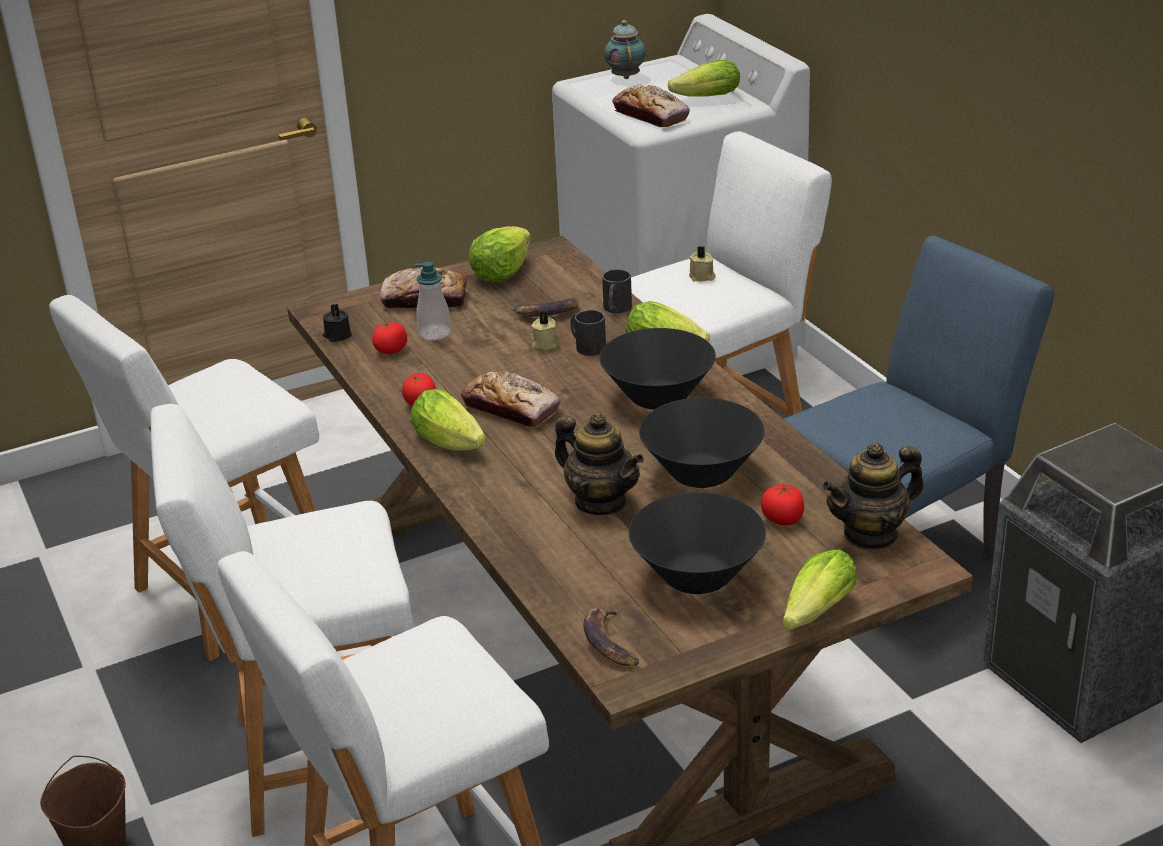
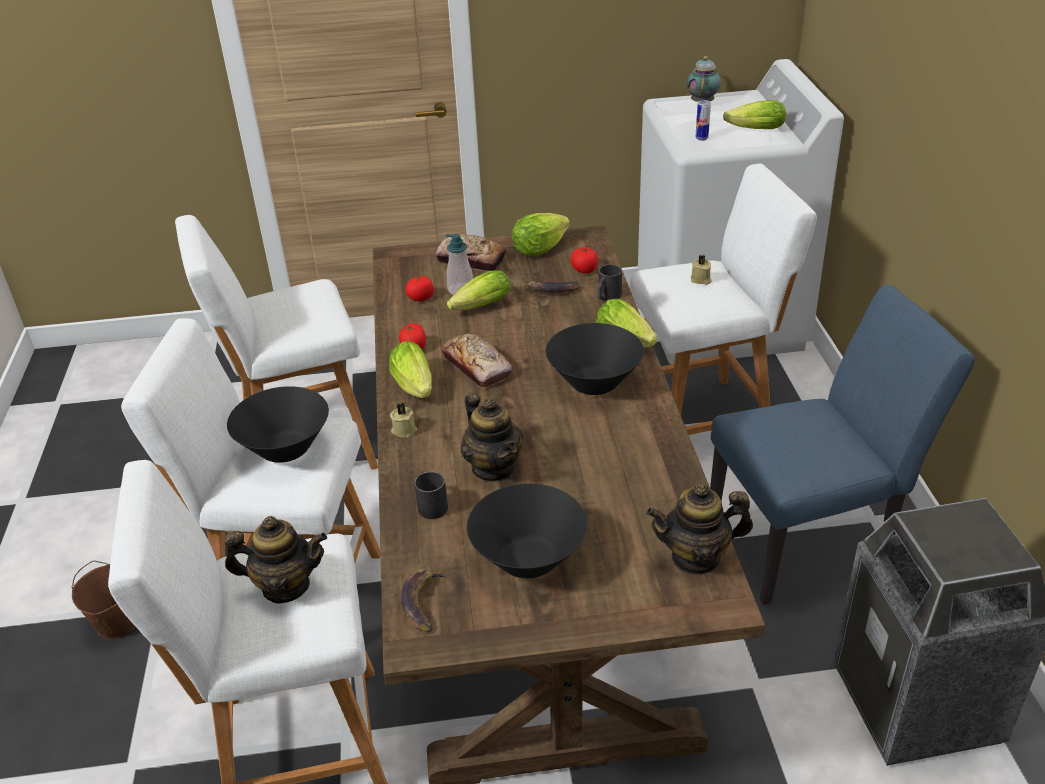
camera: 20 degrees right, 5 degrees up
black candle [323,304,352,342] -> none
beige candle [532,311,558,350] -> beige candle moved to [390,403,417,437]
black mug [570,310,606,356] -> black mug moved to [414,471,448,519]
bread [612,84,690,127] -> can [696,100,711,141]
black bowl [639,398,764,488] -> black bowl moved to [227,386,329,463]
tomato [761,483,804,525] -> tomato moved to [571,247,598,274]
lettuce [782,549,856,630] -> lettuce moved to [447,271,510,310]
none -> teapot [224,516,327,603]

